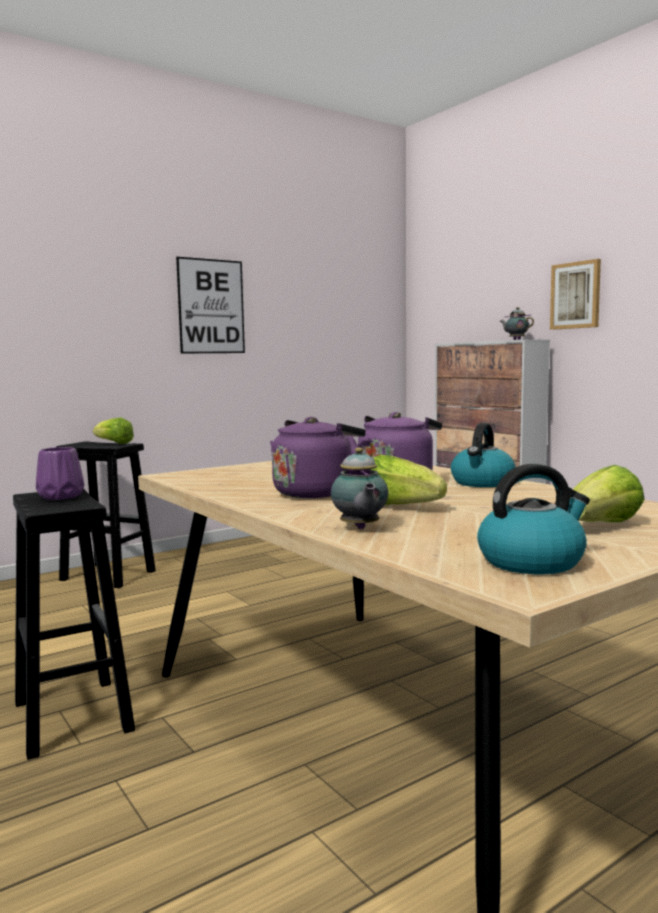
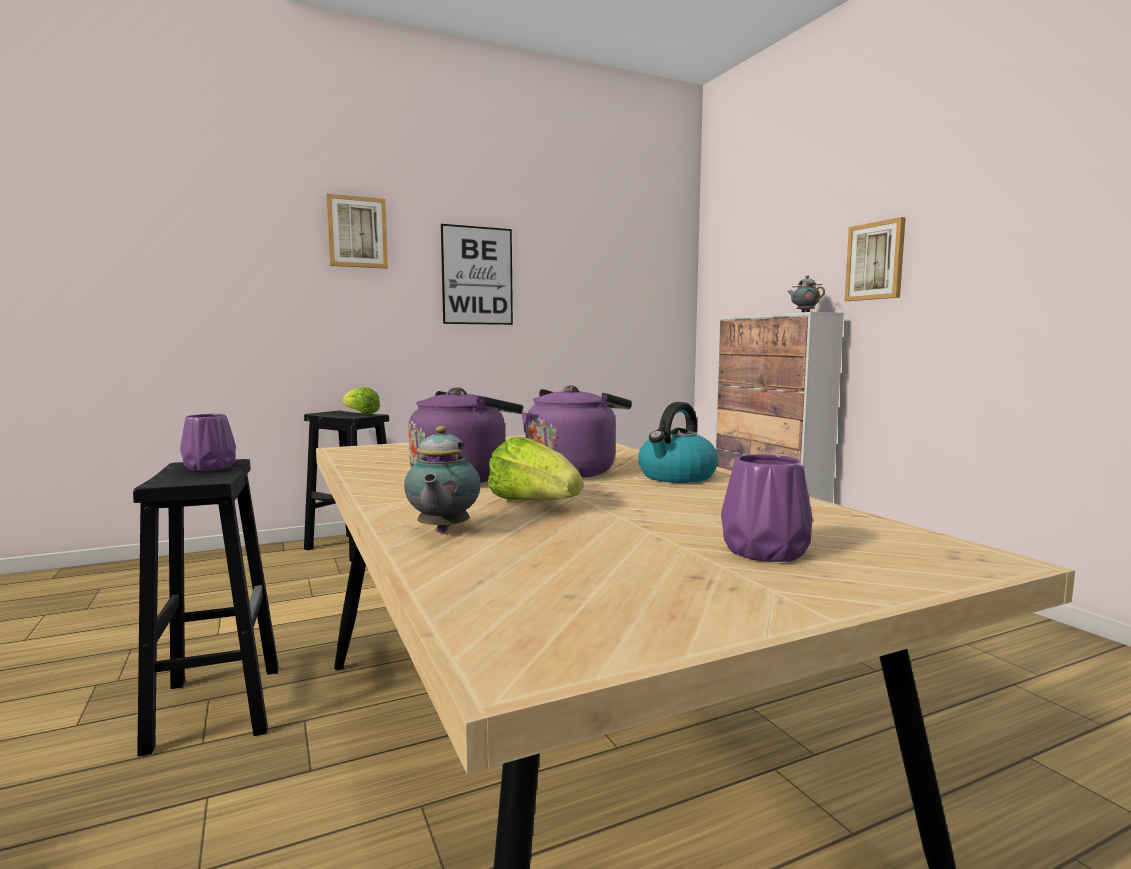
camera: 10 degrees right, 0 degrees up
kettle [477,464,590,574] -> none
lettuce [573,465,645,522] -> purple vase [721,454,812,562]
none -> picture [326,194,388,268]

